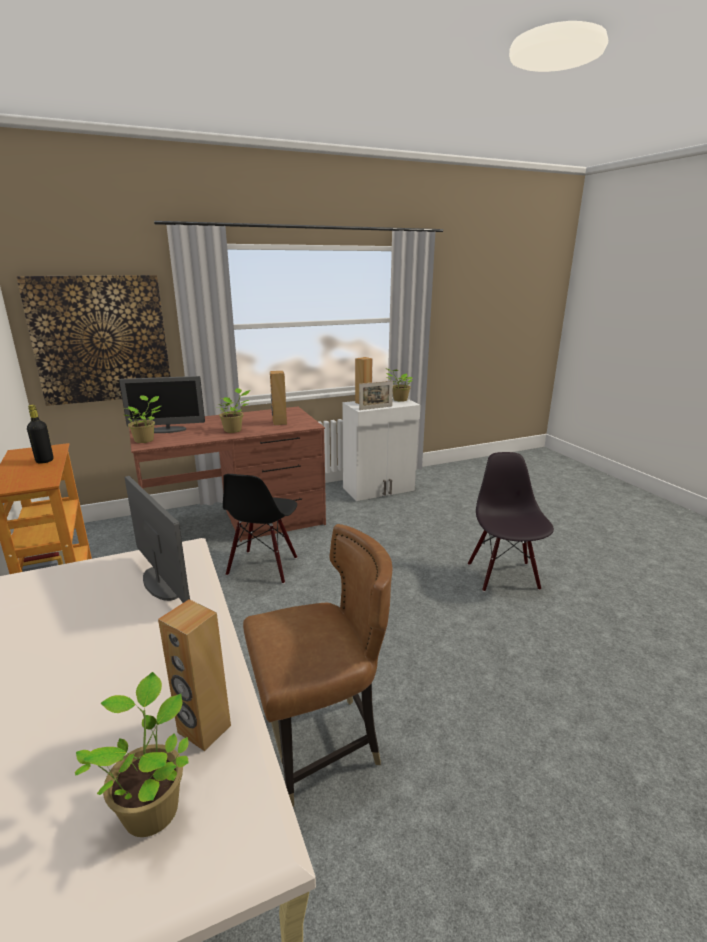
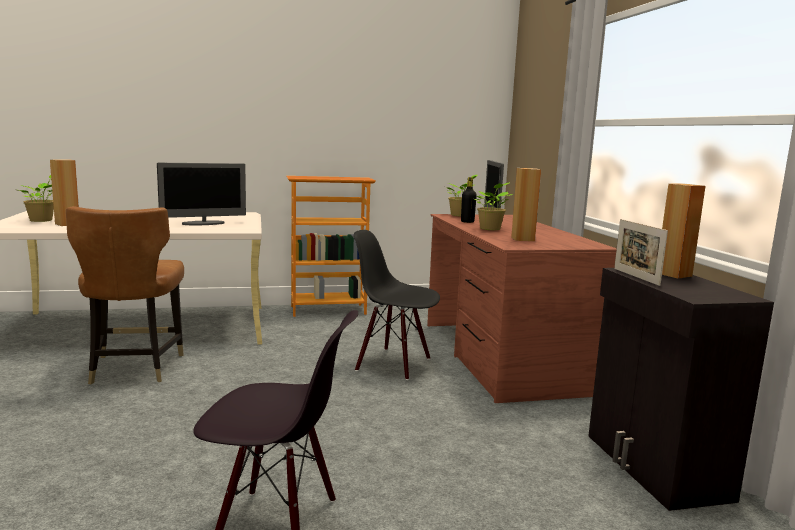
camera: 100 degrees right, 10 degrees down
picture [16,275,170,406] -> none
black bottle [27,405,53,464] -> black bottle moved to [461,177,477,223]
white cabinet [342,398,420,501] -> black cabinet [588,268,774,511]
potted plant [386,369,412,402] -> none

